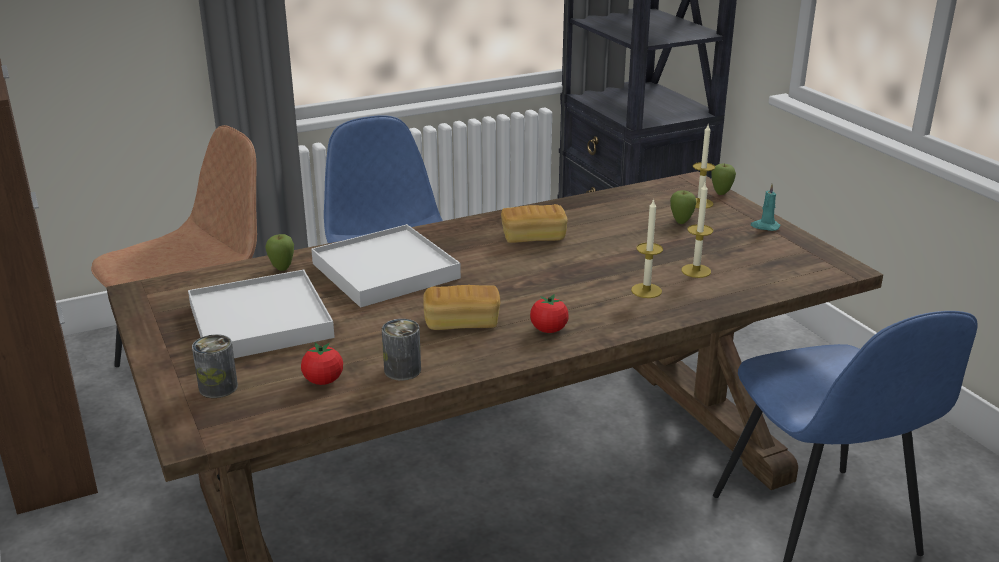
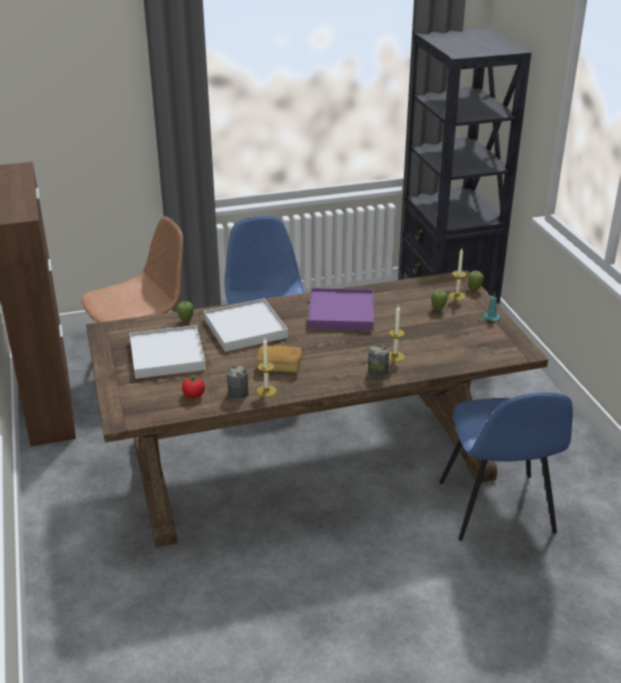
camera: 10 degrees right, 5 degrees up
can [192,334,238,398] -> can moved to [368,344,389,378]
bread [501,204,567,243] -> purple tray [308,288,374,331]
tomato [530,294,569,333] -> none
candle [681,183,713,278] -> candle moved to [257,338,276,397]

